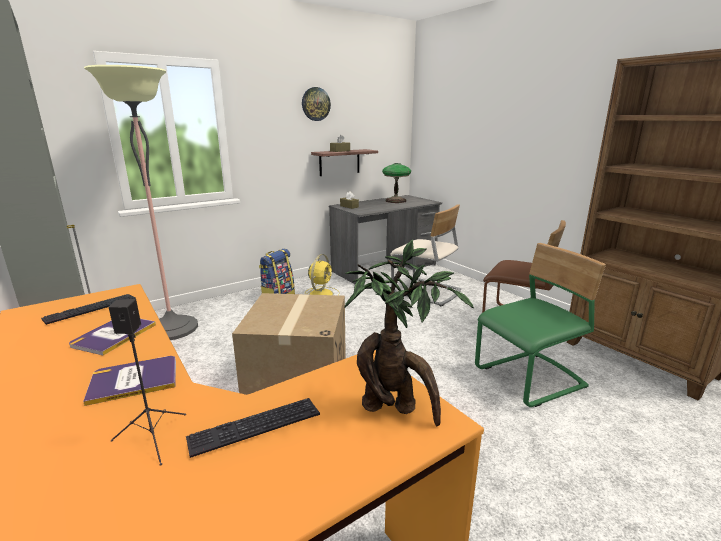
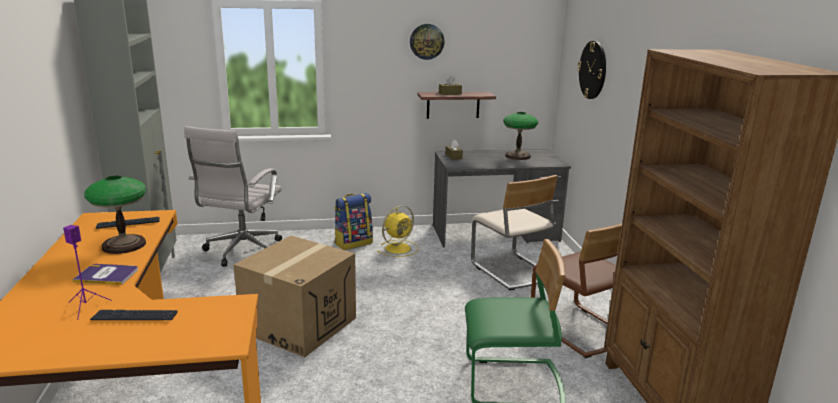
camera: 25 degrees right, 0 degrees up
book [69,319,156,355] -> table lamp [84,176,147,254]
floor lamp [84,65,198,340] -> white office chair [184,126,282,267]
black speaker [109,299,186,466] -> purple speaker [63,225,112,320]
potted plant [344,239,474,426] -> none
none -> wall clock [577,41,606,99]

